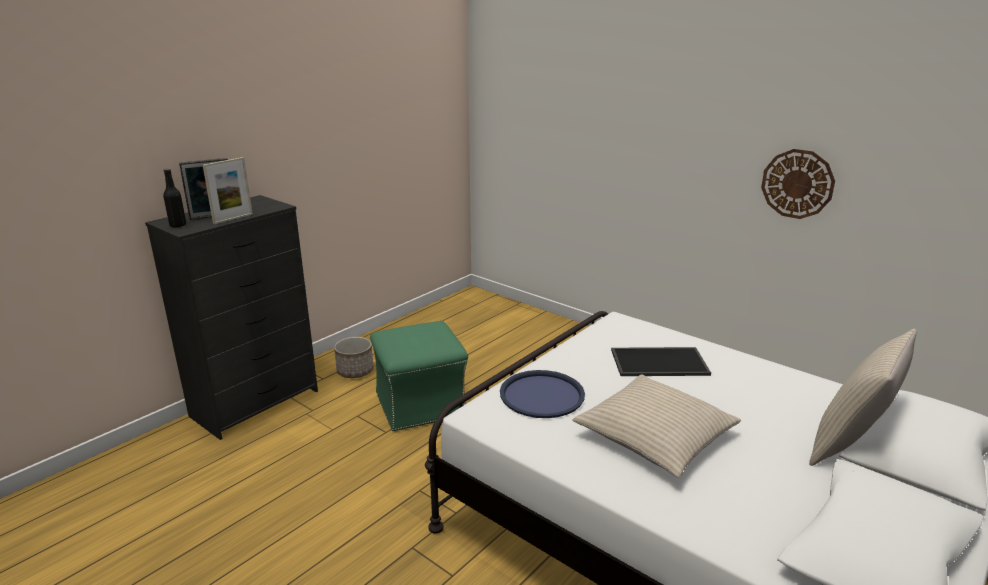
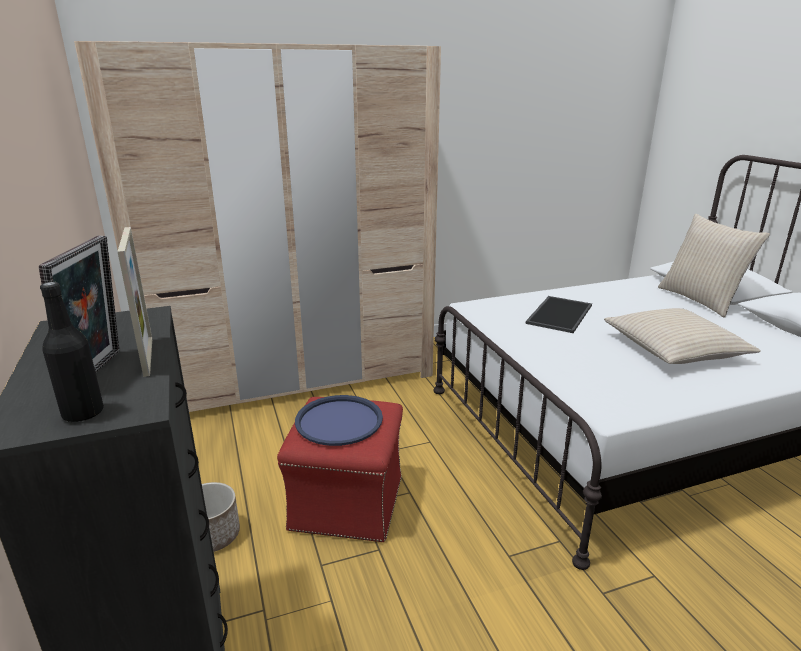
camera: 60 degrees left, 0 degrees up
green ottoman [370,321,468,431] -> red ottoman [277,397,403,542]
blue tray [500,370,585,418] -> blue tray moved to [295,395,383,446]
wall clock [761,149,835,219] -> none
none -> beige wardrobe [74,41,441,412]

